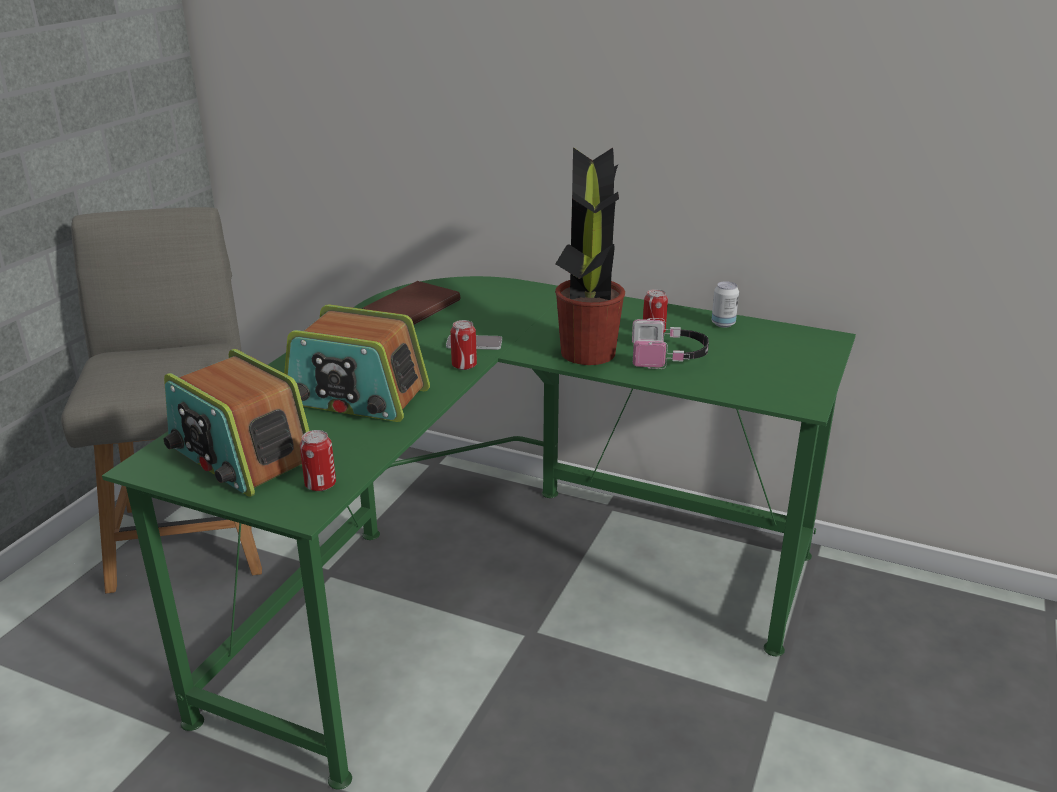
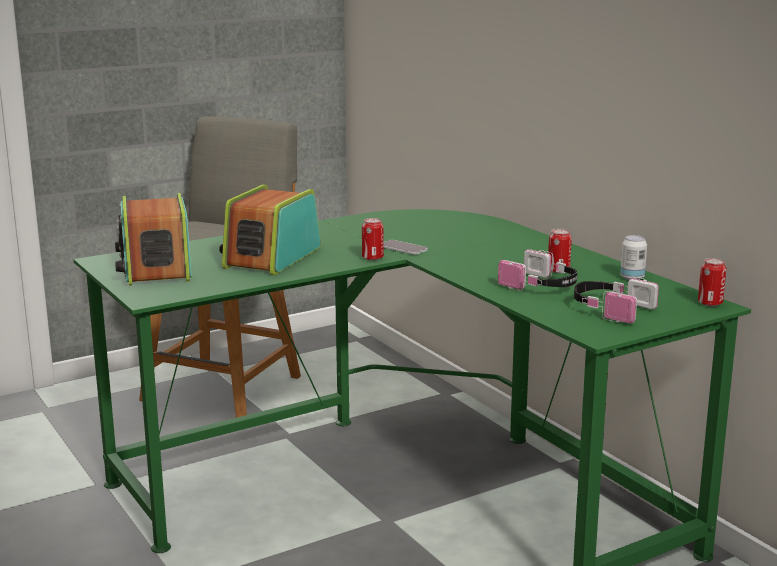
camera: 35 degrees right, 10 degrees down
radio [284,304,430,422] -> radio turned 60 degrees clockwise [219,185,321,275]
can [300,430,336,491] -> can moved to [698,258,726,307]
brown book [363,281,460,325] -> none
potted plant [555,147,625,365] -> none
none -> headphones [574,277,659,324]

